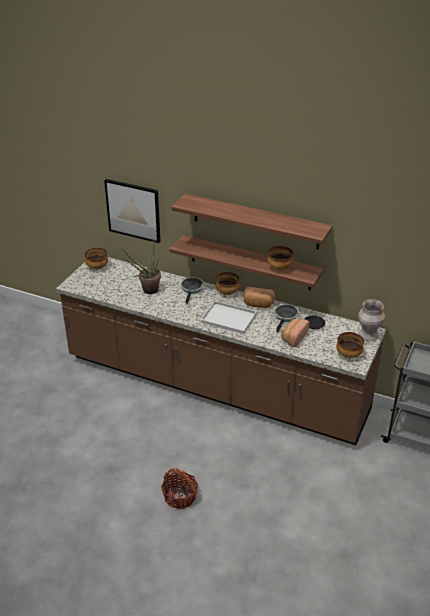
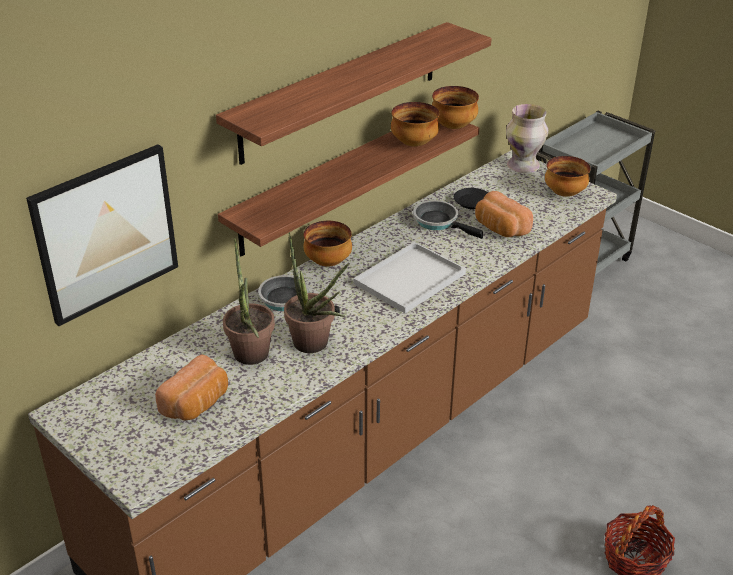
camera: 70 degrees left, 0 degrees up
bowl [85,248,108,269] -> bowl moved to [432,86,479,129]
bread [244,287,275,308] -> bread moved to [155,355,228,420]
none -> potted plant [284,232,349,353]

